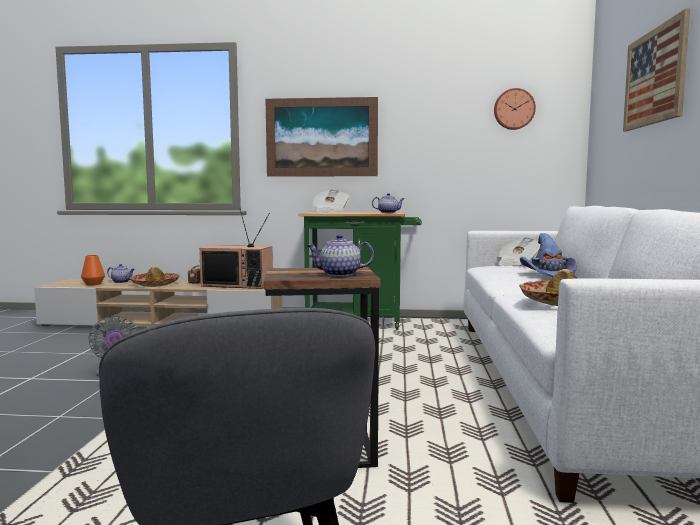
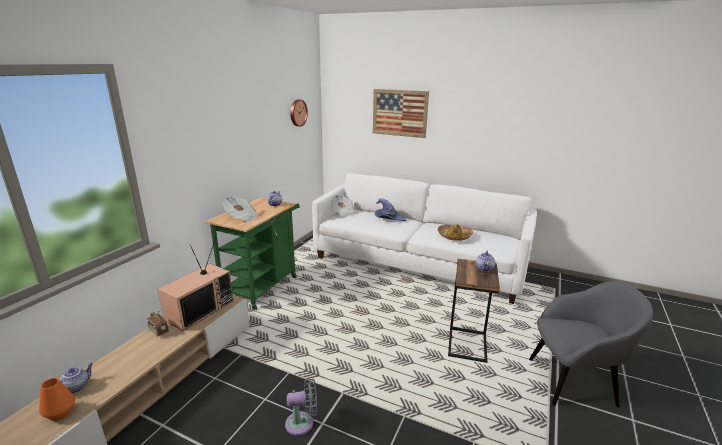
camera: 70 degrees left, 15 degrees up
hat [130,266,180,287] -> none
picture [266,97,378,177] -> none

